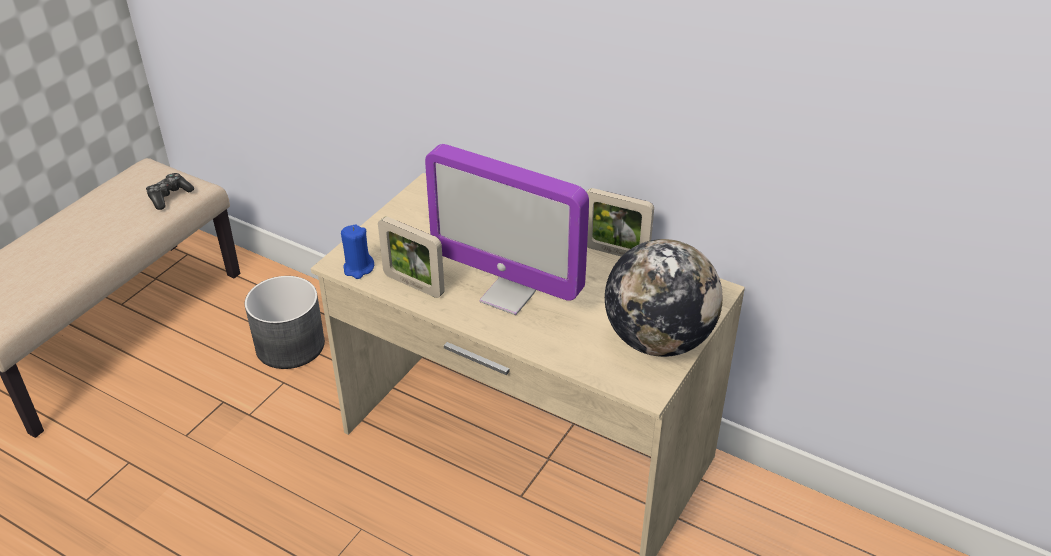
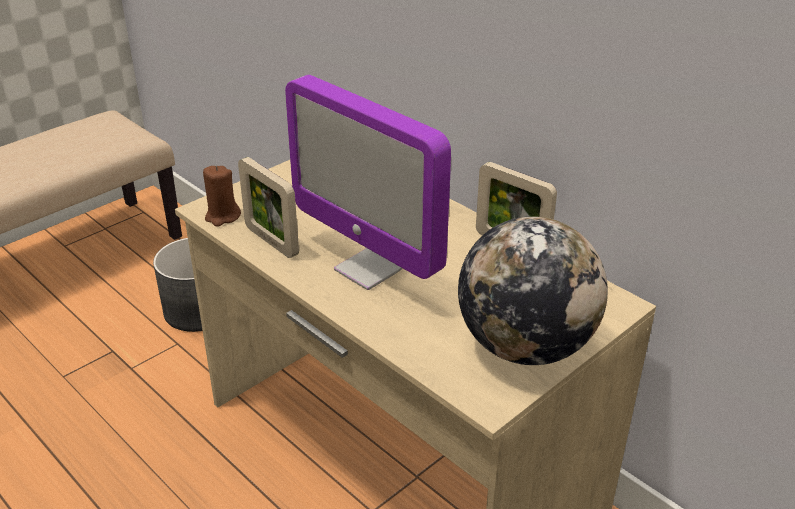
camera: 15 degrees right, 5 degrees down
game controller [146,173,194,210] -> none
blue candle [341,225,374,279] -> brown candle [203,166,241,227]

